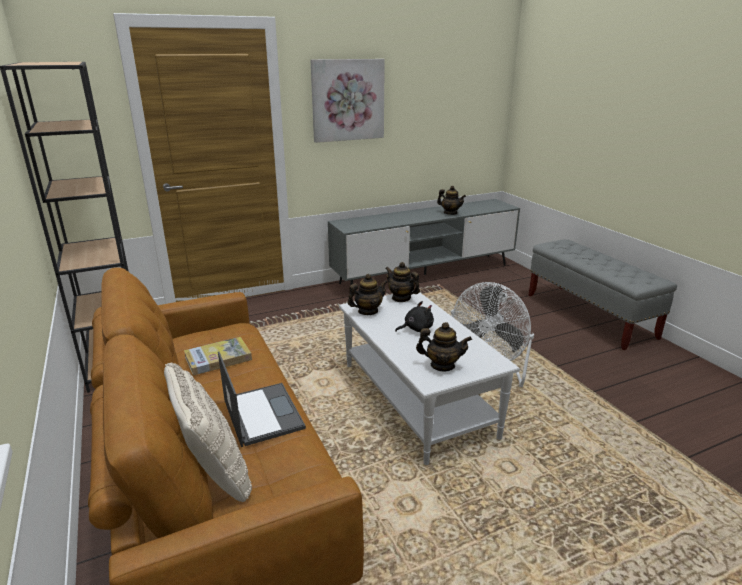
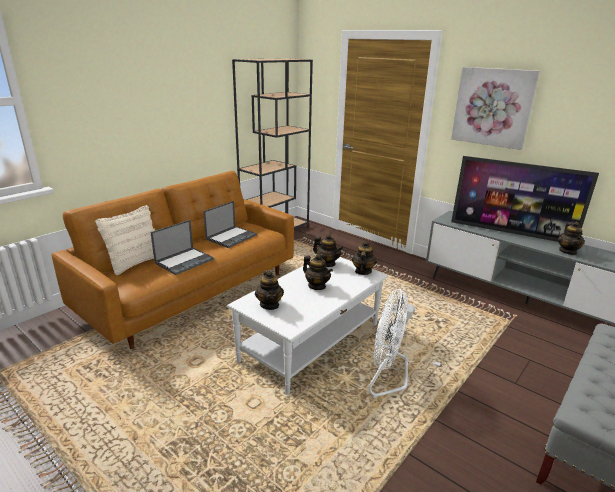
camera: 65 degrees right, 0 degrees up
book [184,337,252,376] -> laptop [203,201,257,248]
black plush toy [395,301,434,332] -> teapot [303,254,333,290]
none -> television [451,156,599,242]

